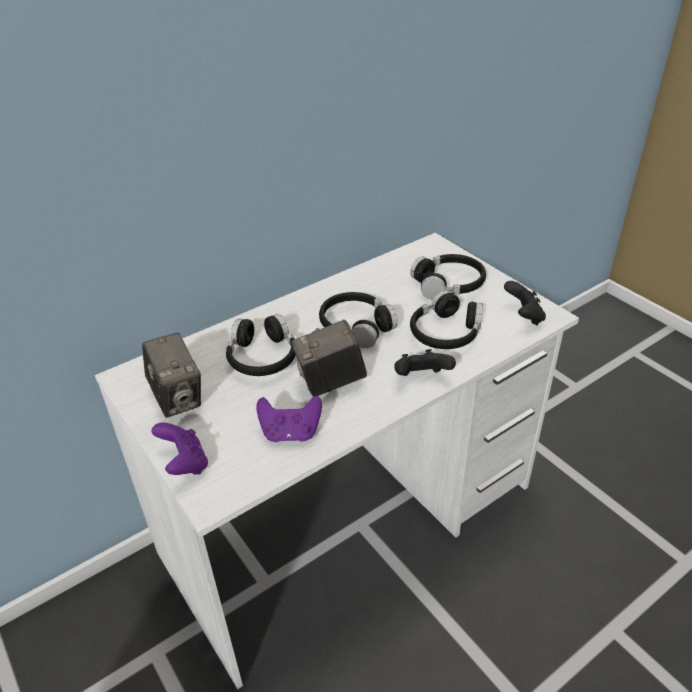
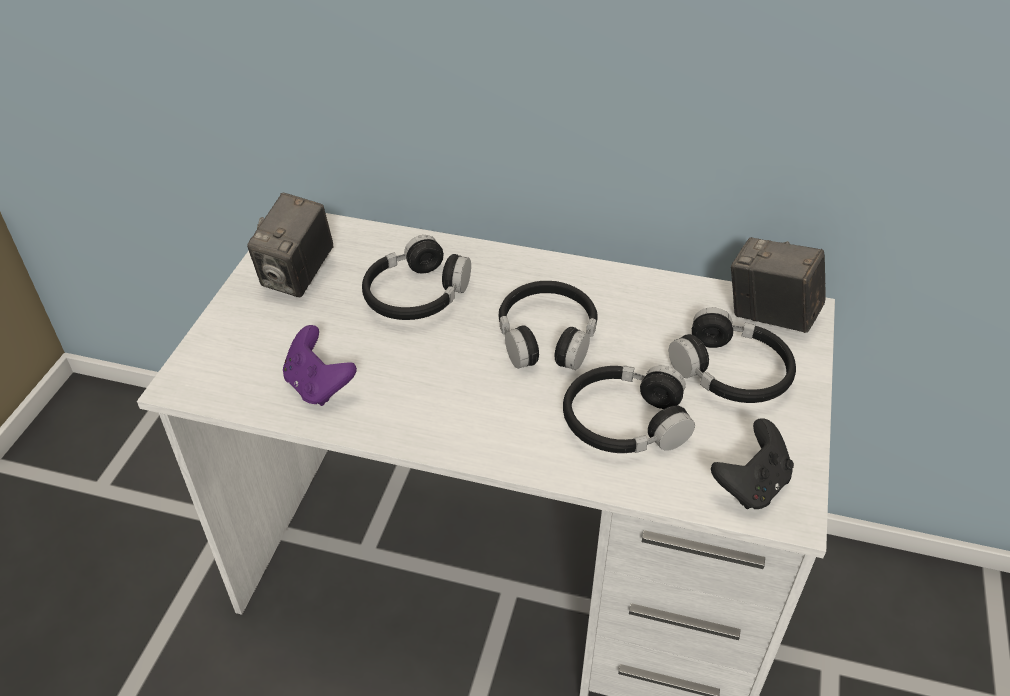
camera: 50 degrees right, 5 degrees up
purple game controller [152,423,208,475] -> none
camera [291,320,367,397] -> camera moved to [731,237,825,333]
black game controller [394,349,456,376] -> none

